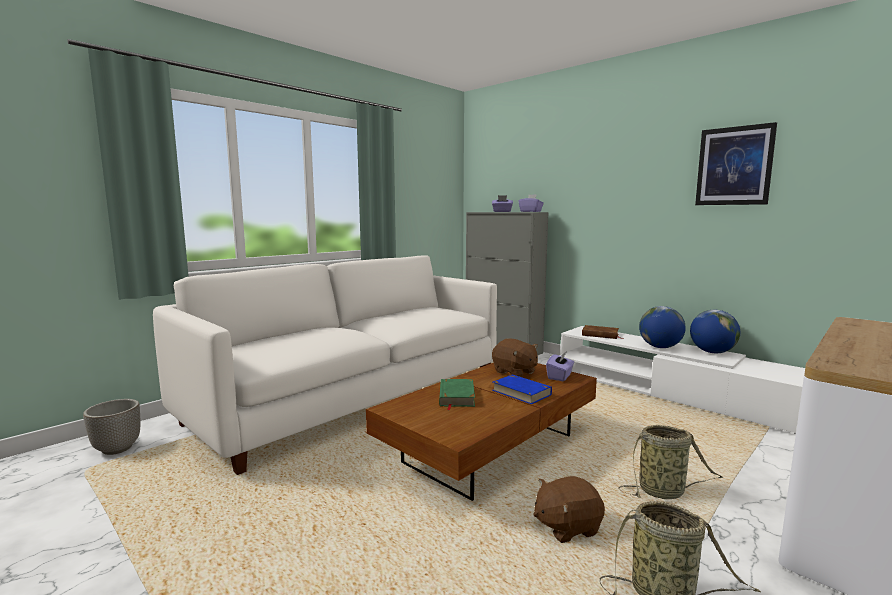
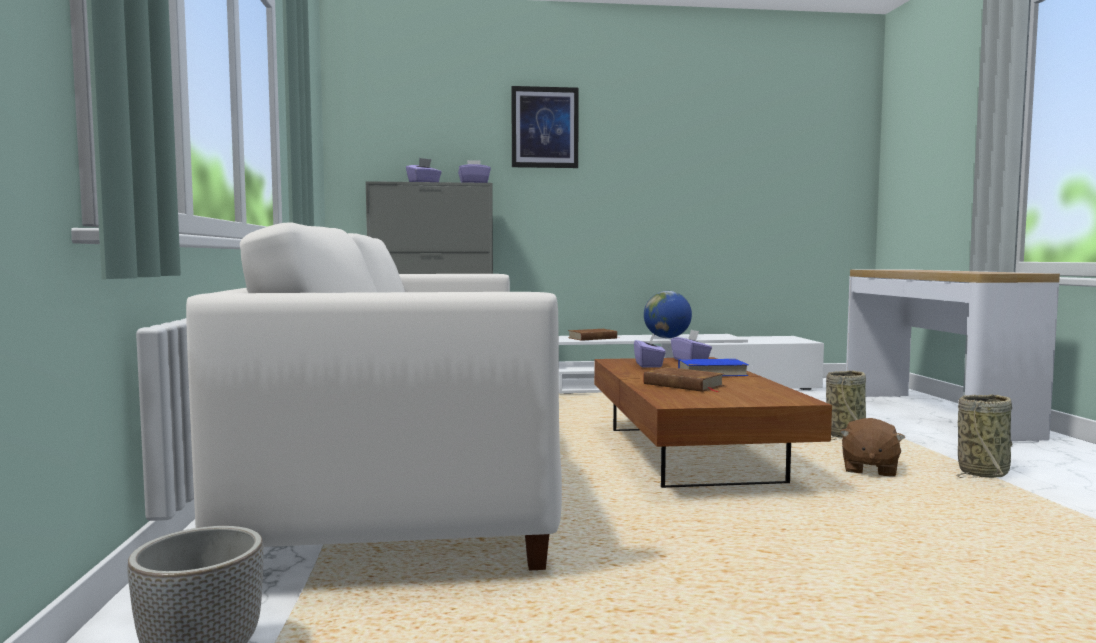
camera: 50 degrees left, 5 degrees down
green book [439,379,475,411] -> brown book [643,367,724,392]
brown plush toy [492,339,538,377] -> purple tissue box [634,334,666,368]
globe [690,310,740,353] -> none
picture [695,122,777,205] -> picture moved to [511,86,579,168]

